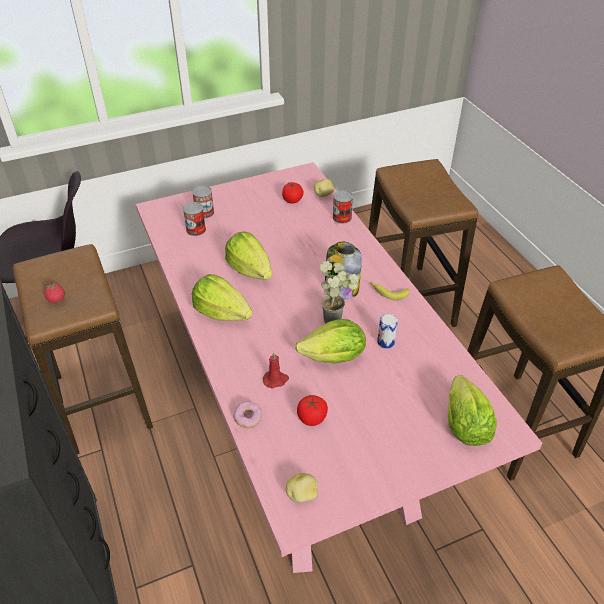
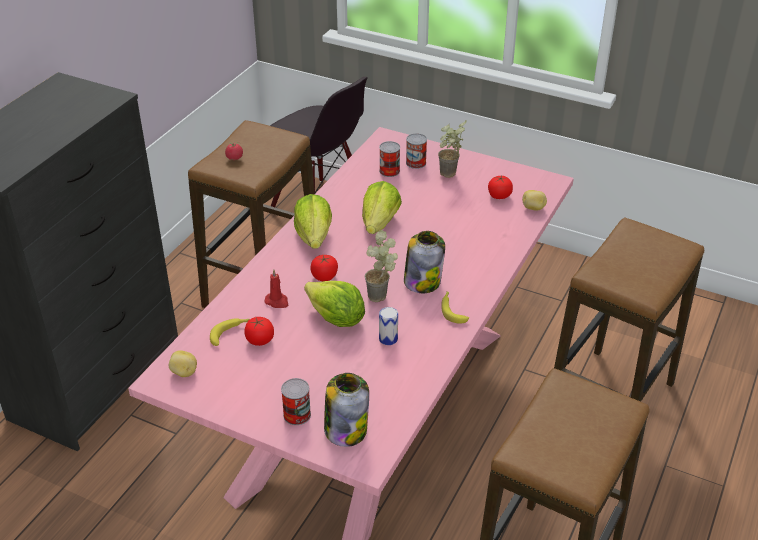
camera: 50 degrees right, 5 degrees down
donut [234,401,262,428] -> none
can [333,190,353,224] -> can moved to [281,378,311,425]
lettuce [448,375,497,446] -> jar [324,373,369,447]
none -> banana [210,318,249,346]
none -> tomato [311,255,338,281]
none -> potted plant [438,120,467,178]

